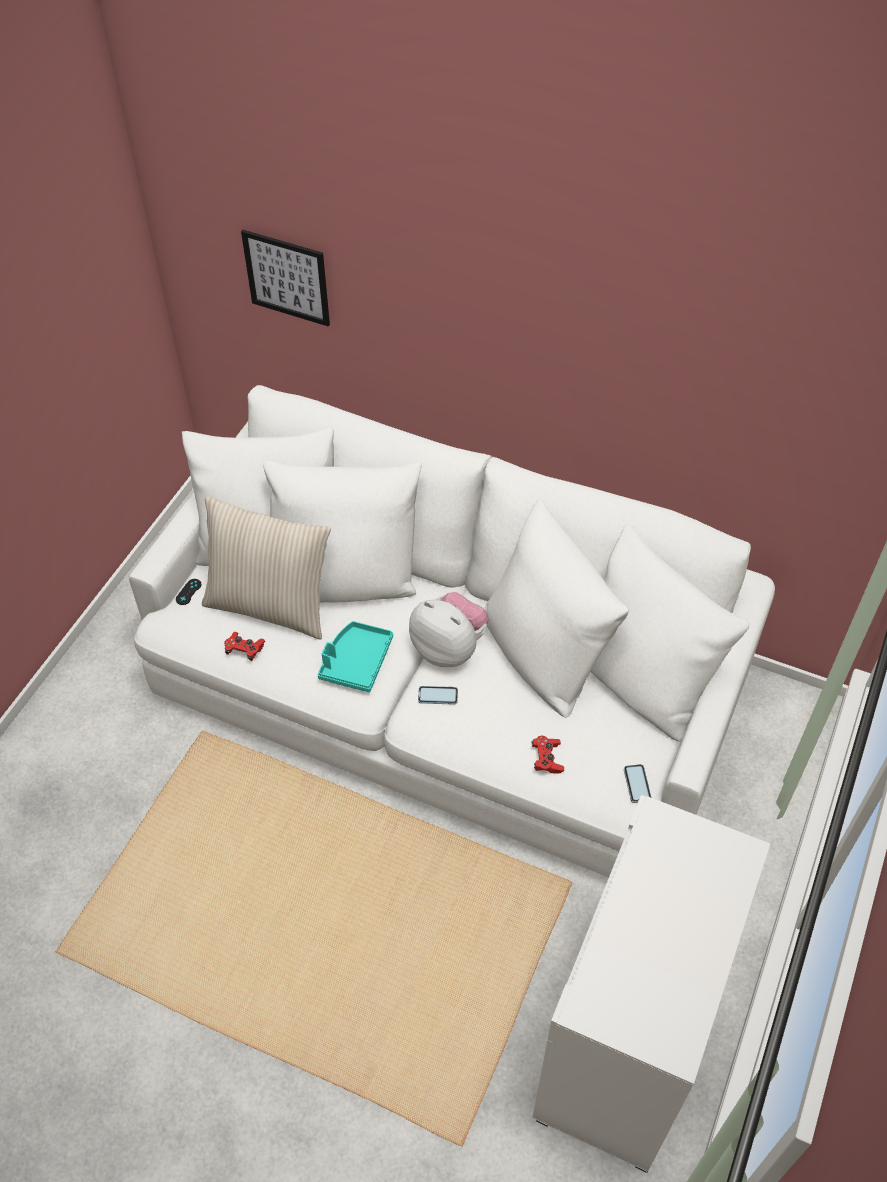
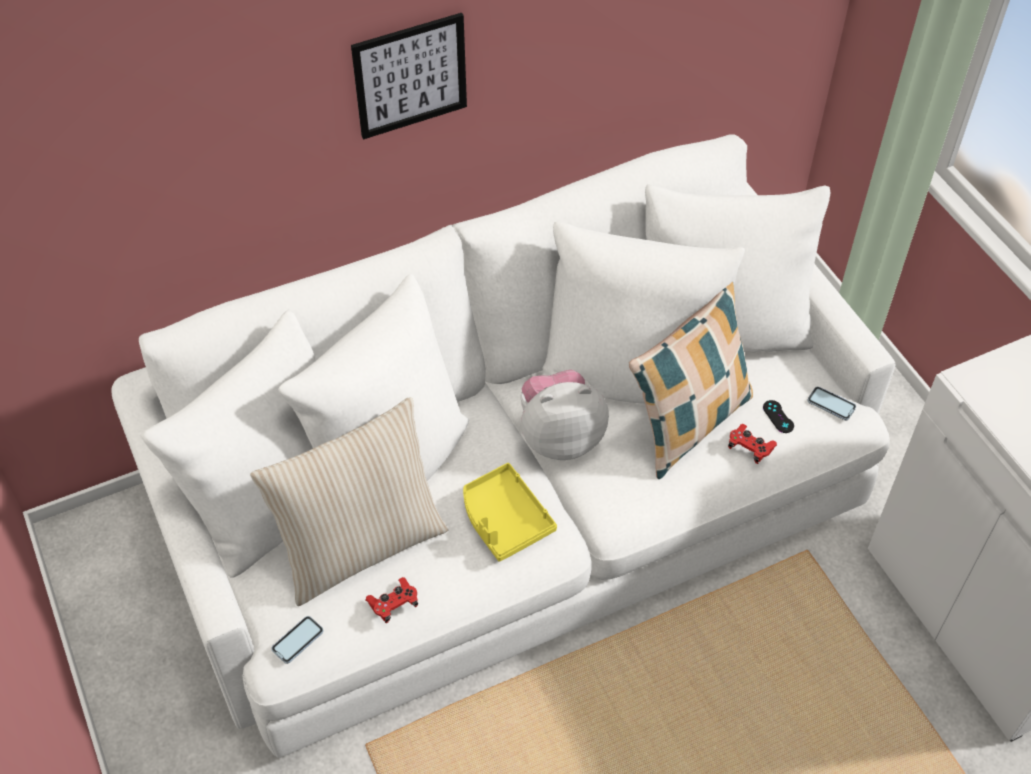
camera: 50 degrees left, 0 degrees up
black game controller [176,579,202,605] -> black game controller moved to [763,400,794,433]
picture [241,230,330,326] -> picture moved to [351,13,467,140]
turquoise tray [317,621,393,692] -> yellow tray [463,463,557,562]
phone [418,686,458,705] -> phone moved to [271,616,324,664]
none -> pillow [629,282,753,479]

